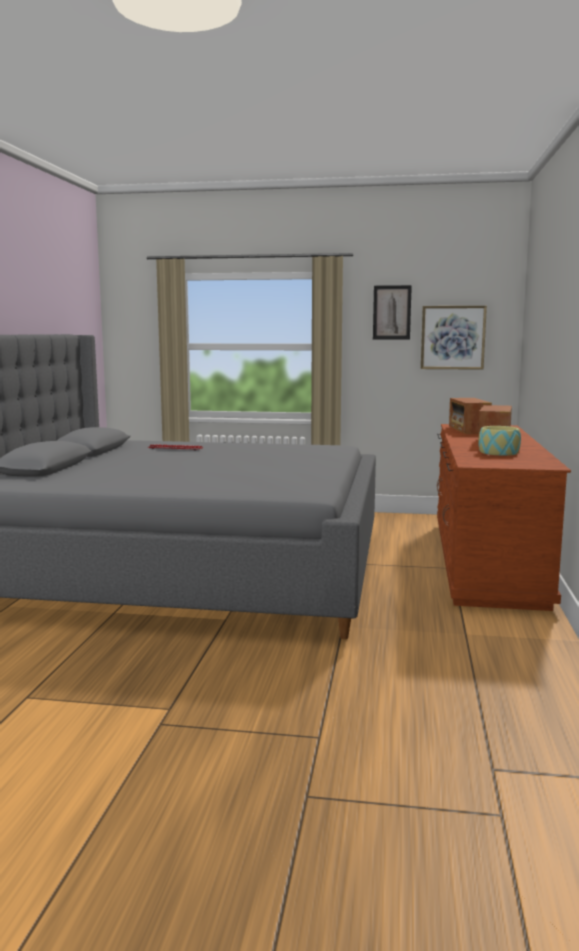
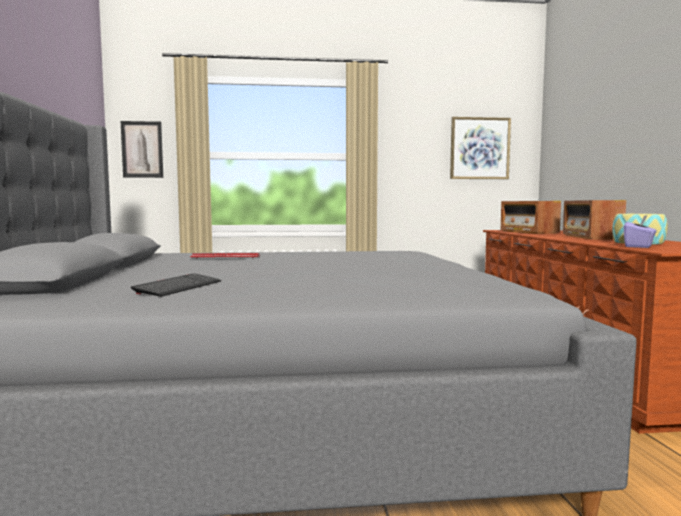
camera: 15 degrees left, 5 degrees down
picture [373,285,412,340] -> picture moved to [121,121,163,178]
none -> keyboard [131,273,221,297]
none -> purple tissue box [624,215,657,248]

